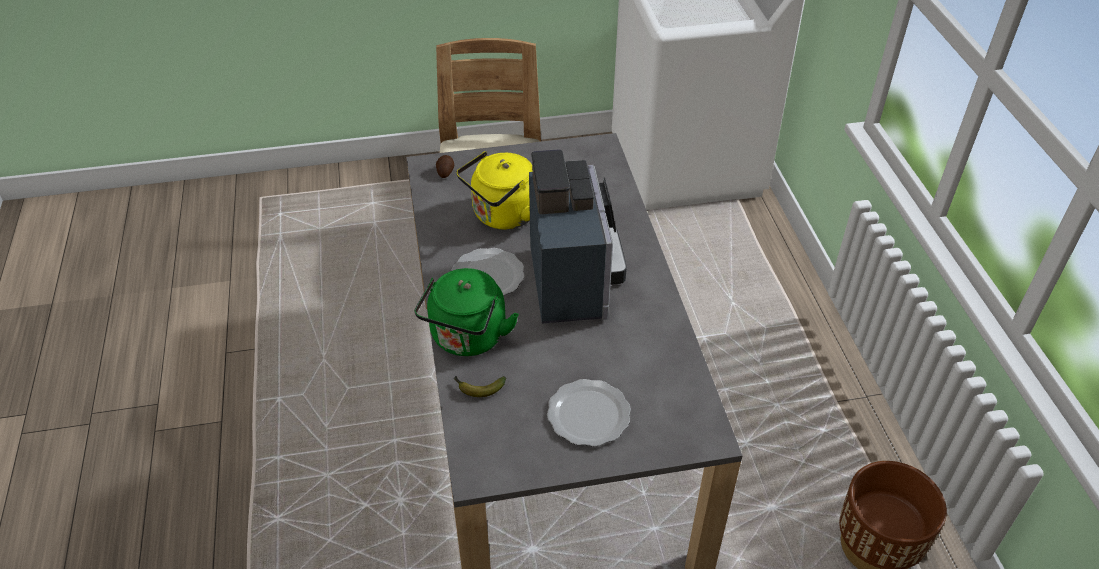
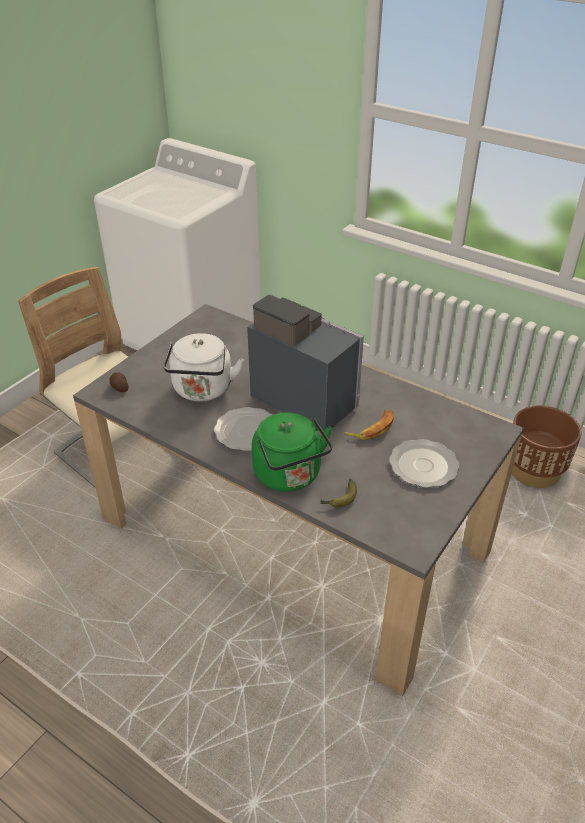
camera: 45 degrees left, 5 degrees down
yellow kettle [457,151,532,230] -> white kettle [163,333,244,401]
none -> banana [343,410,394,440]

